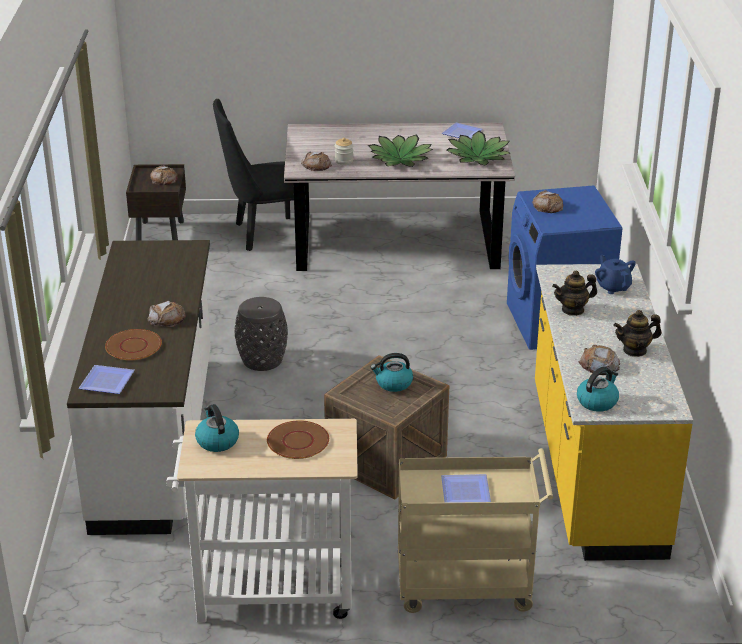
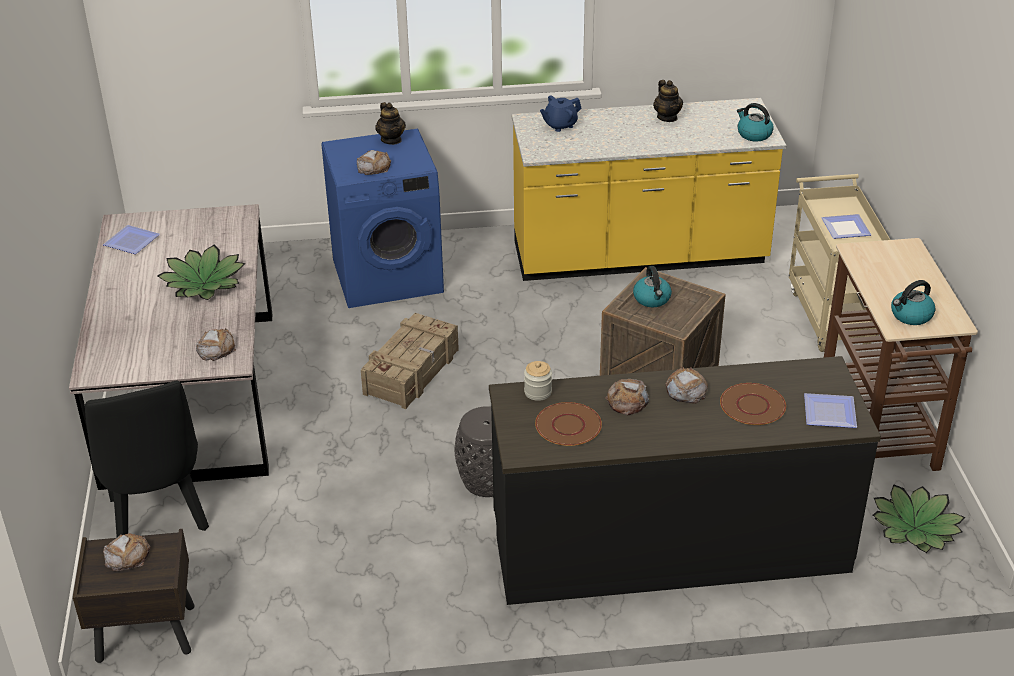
camera: 95 degrees left, 5 degrees up
white counter [67,240,211,535] -> black counter [489,356,881,605]
white cart [166,419,358,623] -> brown cart [824,238,978,471]
brown plate [267,420,329,459] -> brown plate moved to [535,402,602,446]
jar [335,138,353,165] -> jar moved to [524,361,552,401]
potted plant [447,131,510,166] -> potted plant moved to [873,484,966,553]
teapot [552,271,597,316] -> teapot moved to [375,102,406,145]
bread [578,345,620,375] -> bread moved to [605,379,649,415]
none -> crate [361,313,459,409]

